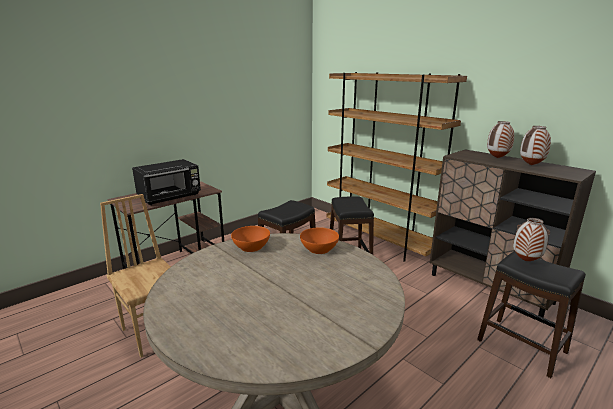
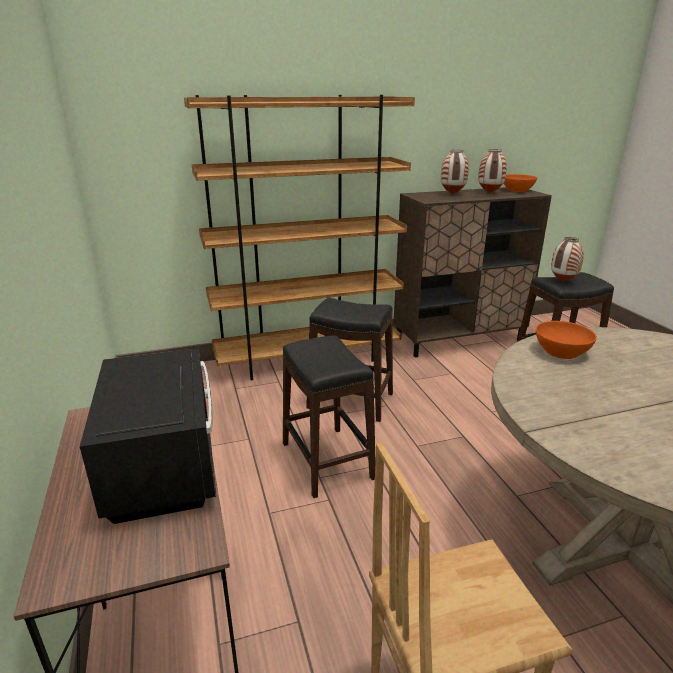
camera: 65 degrees left, 5 degrees up
orange bowl [231,226,270,252] -> orange bowl moved to [504,174,537,192]

